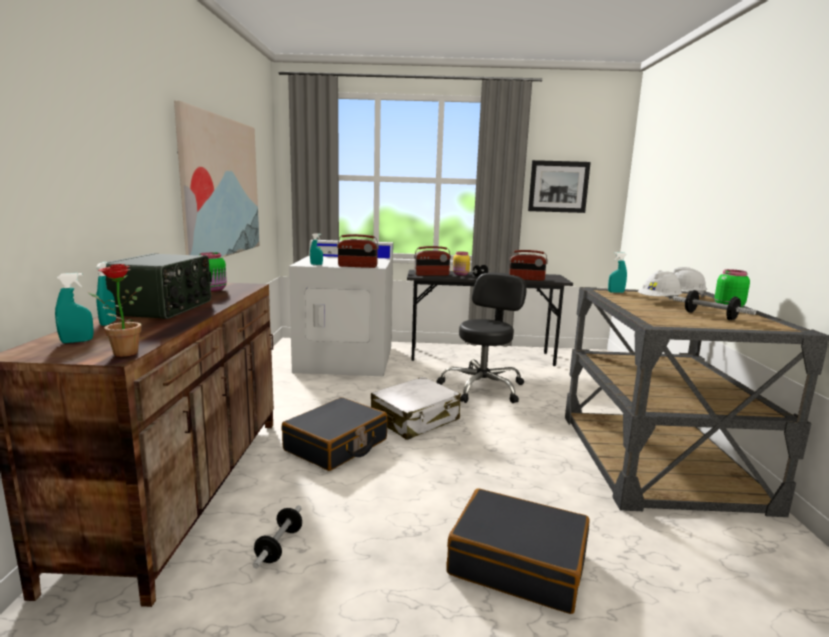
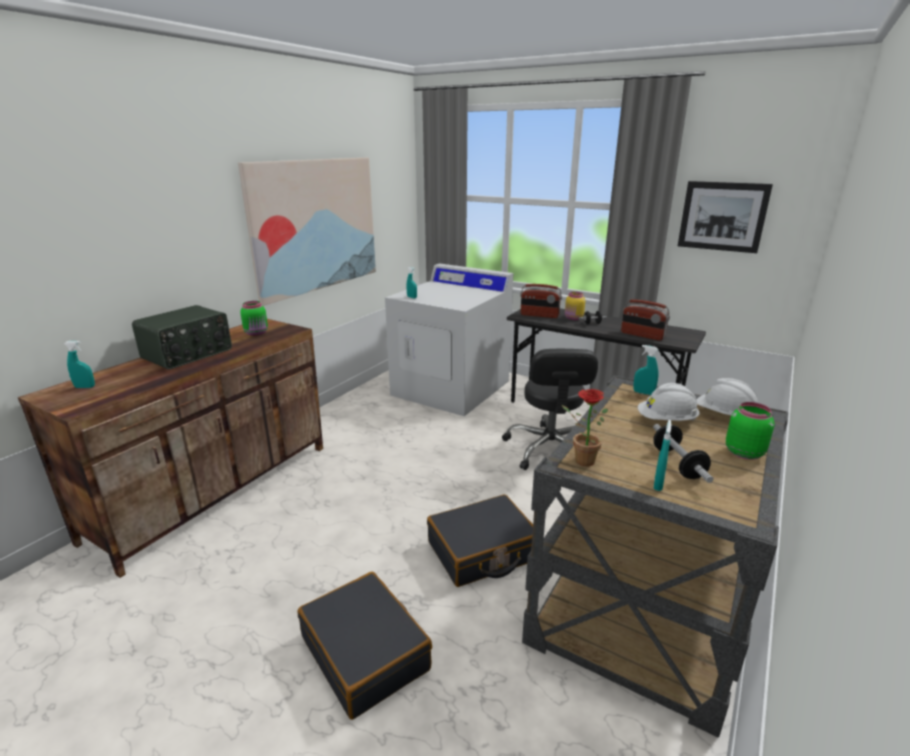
camera: 30 degrees right, 10 degrees up
potted plant [87,264,142,357] -> potted plant moved to [562,389,608,466]
turquoise spray bottle [96,262,116,326] -> turquoise spray bottle moved to [654,420,672,491]
dumbbell [253,505,302,569] -> none
black suitcase [282,397,387,471] -> black suitcase moved to [427,495,533,587]
radio [337,234,379,268] -> none
white suitcase [371,377,461,440] -> none
black office chair [437,273,527,403] -> black office chair turned 120 degrees clockwise [502,349,598,470]

